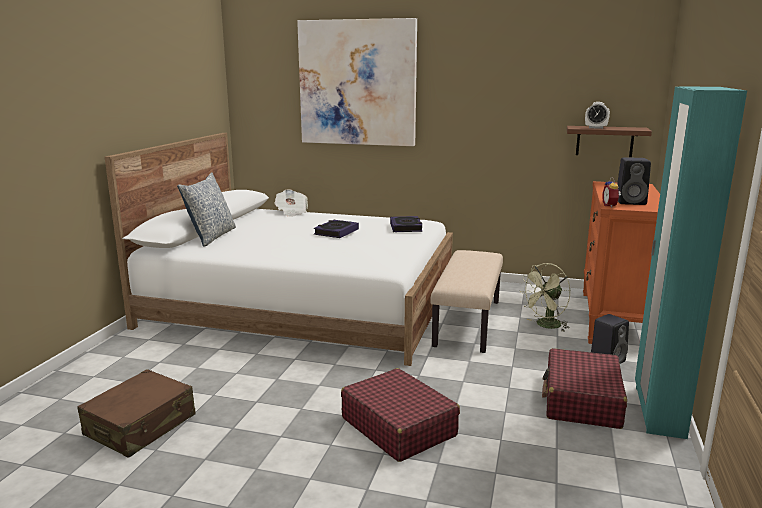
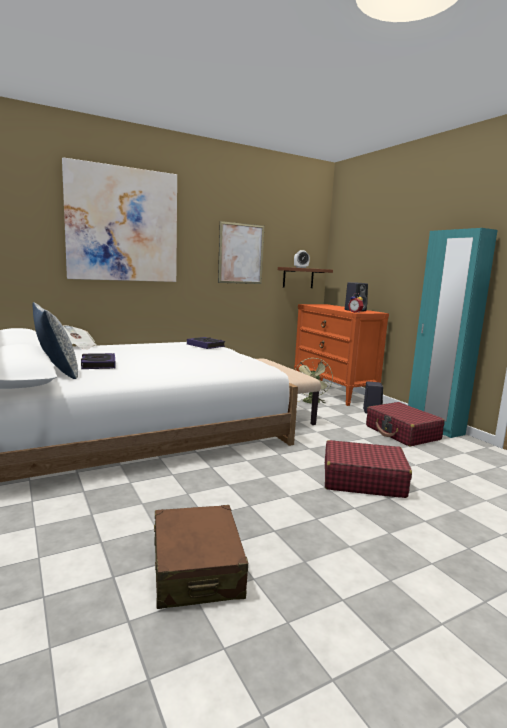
camera: 45 degrees left, 5 degrees down
book [314,220,359,238] -> book moved to [81,353,116,369]
none -> picture [218,221,264,284]

